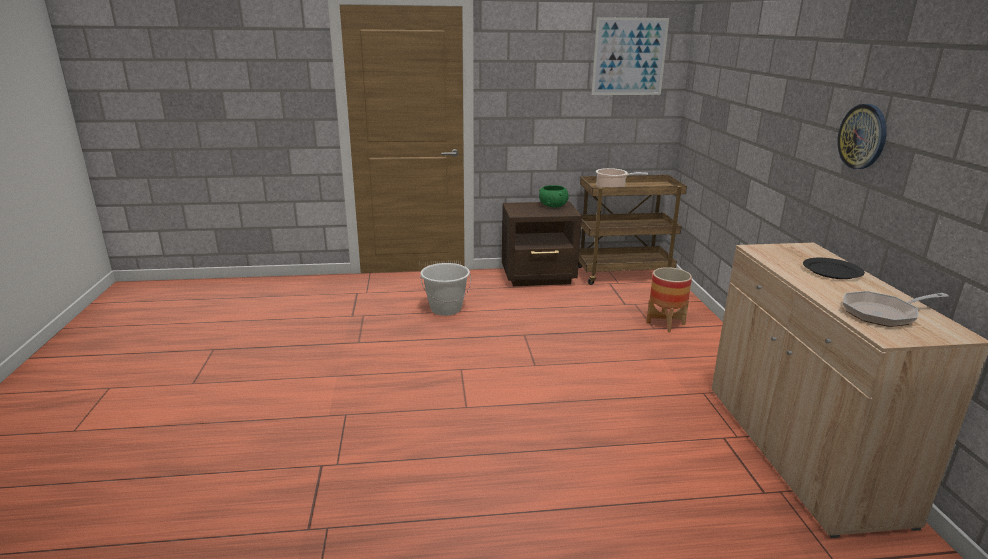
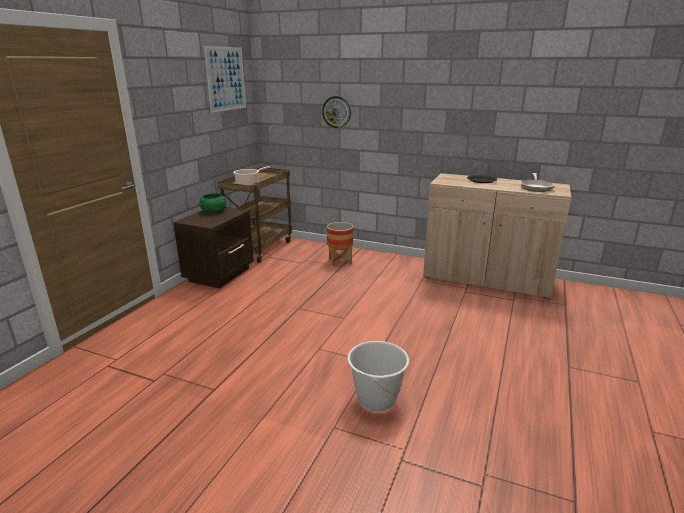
camera: 60 degrees left, 0 degrees up
white bucket [420,263,471,316] -> white bucket moved to [348,341,409,412]
wall clock [837,104,887,169] -> wall clock moved to [322,96,351,128]

